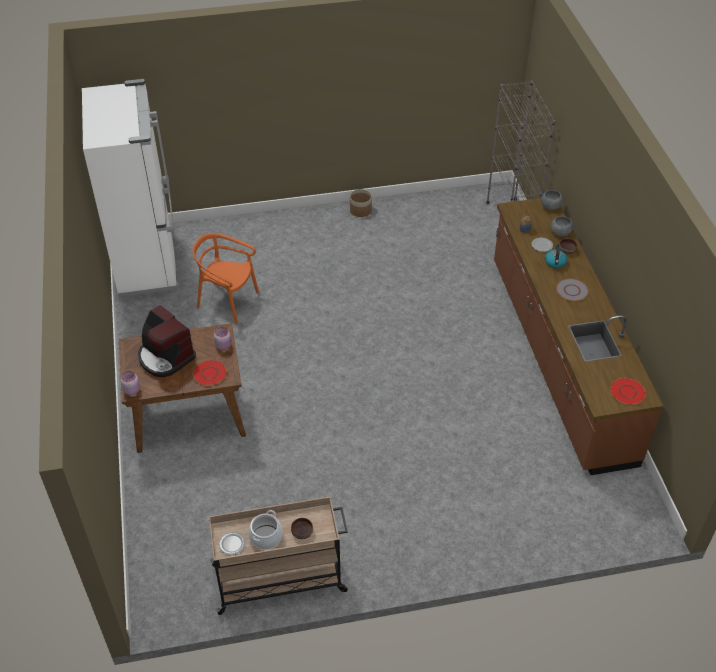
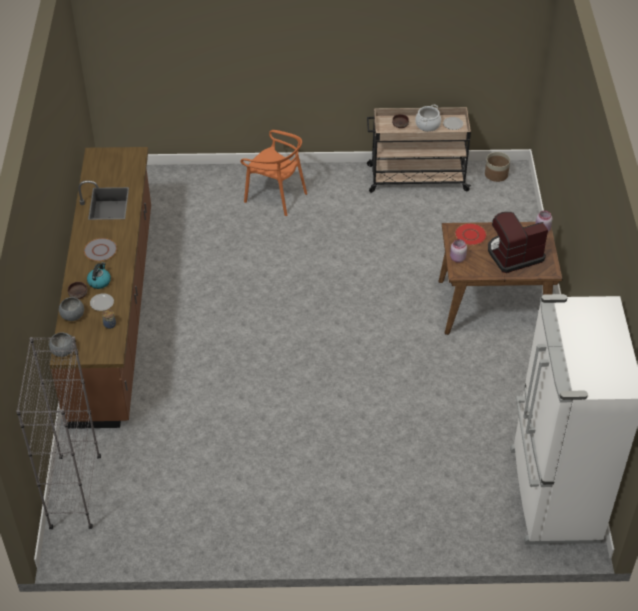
camera: 170 degrees left, 0 degrees up
coffee machine [138,305,196,377] -> coffee machine turned 75 degrees counterclockwise [488,212,548,273]
orange chair [192,233,259,325] -> orange chair moved to [241,130,307,216]
planter [350,189,372,217] -> planter moved to [485,152,510,182]
red plate [610,378,646,405] -> none

